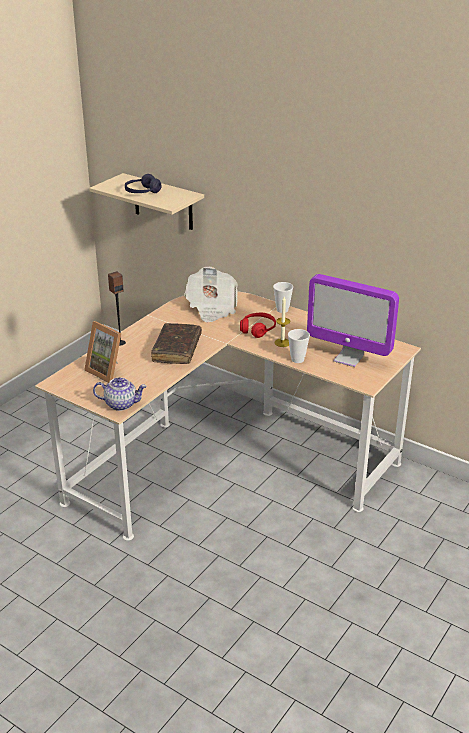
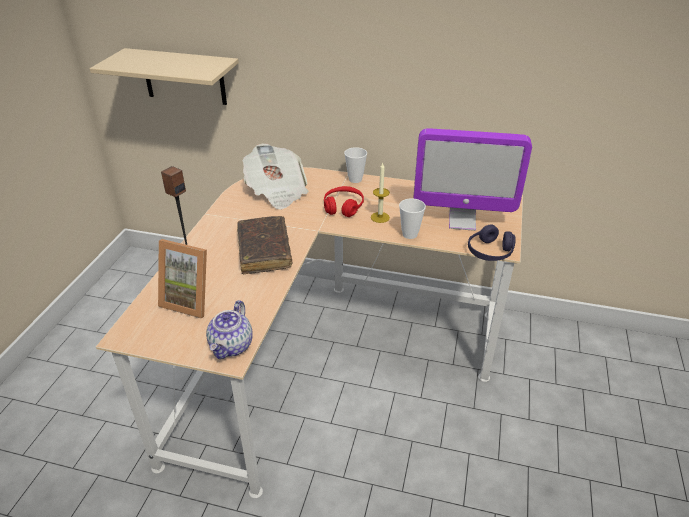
camera: 20 degrees left, 5 degrees up
teapot [93,378,147,411] -> teapot turned 120 degrees clockwise [206,300,253,359]
purple headphones [125,174,162,193] -> purple headphones moved to [468,224,516,261]

